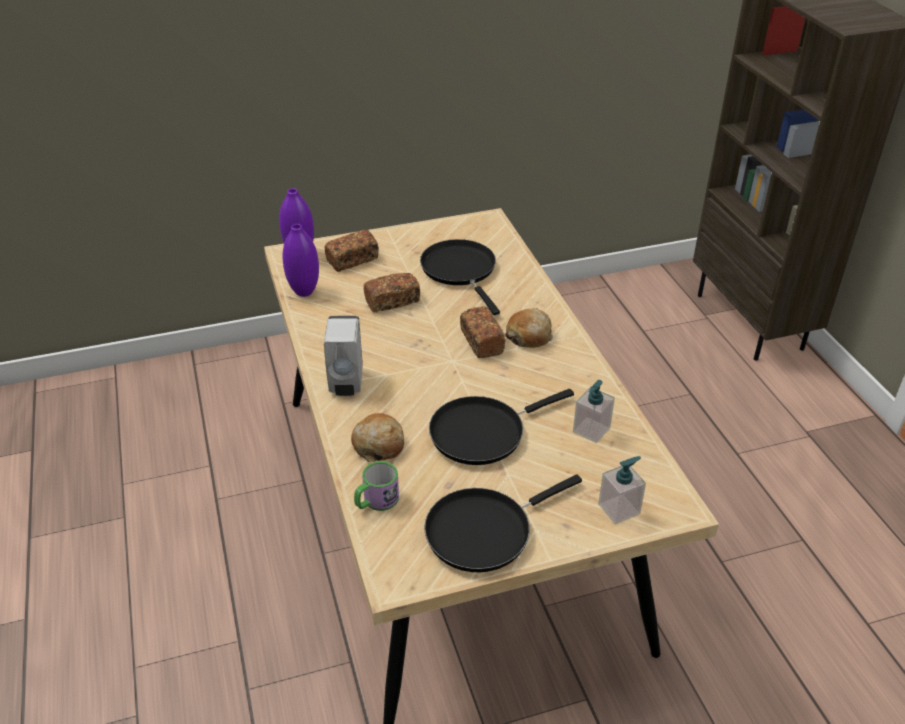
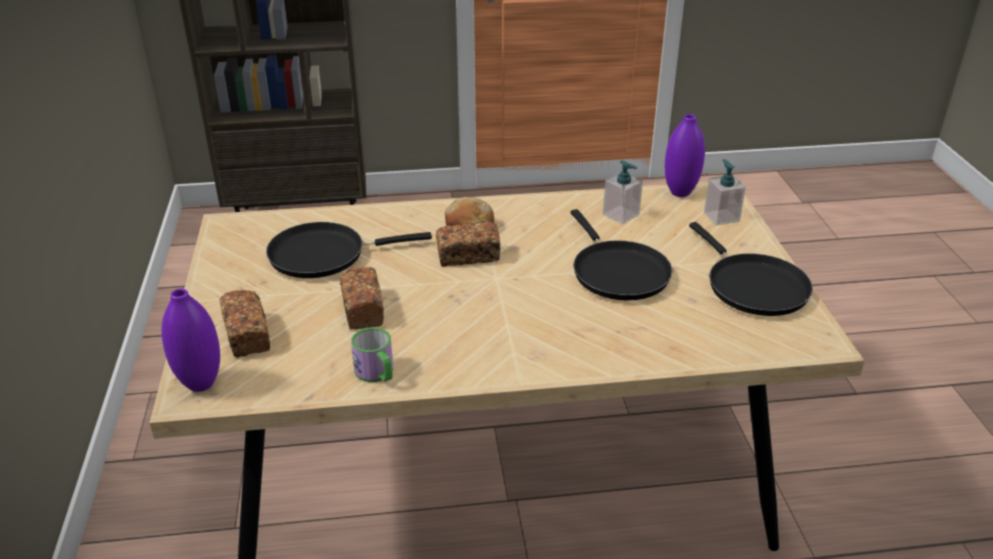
camera: 80 degrees left, 5 degrees down
purple vase [282,224,319,297] -> purple vase moved to [665,114,705,197]
white soap dispenser [324,316,363,396] -> none
bread [351,413,404,462] -> none
mug [354,461,399,511] -> mug moved to [351,327,393,382]

